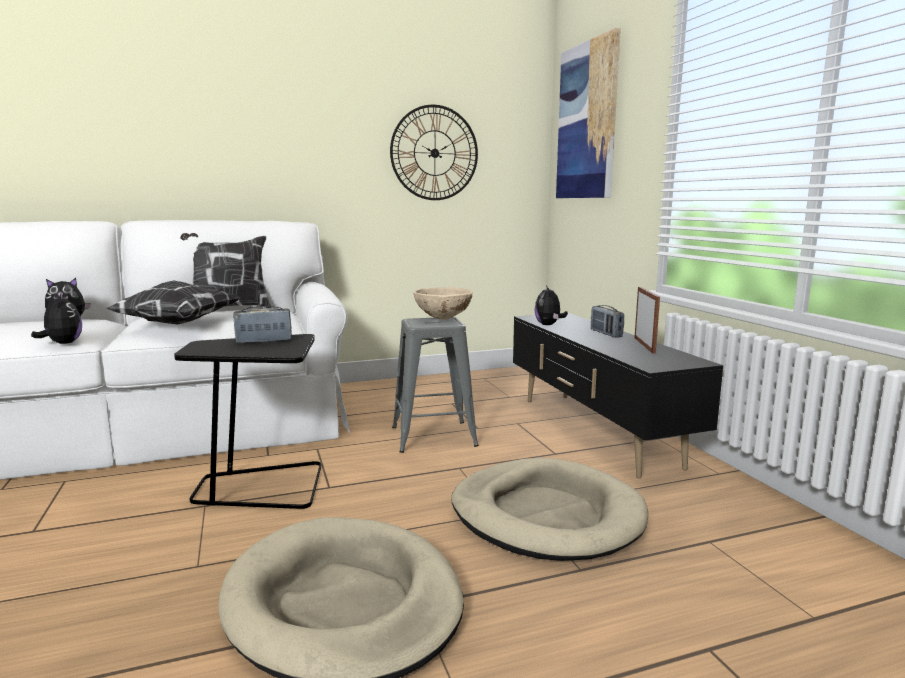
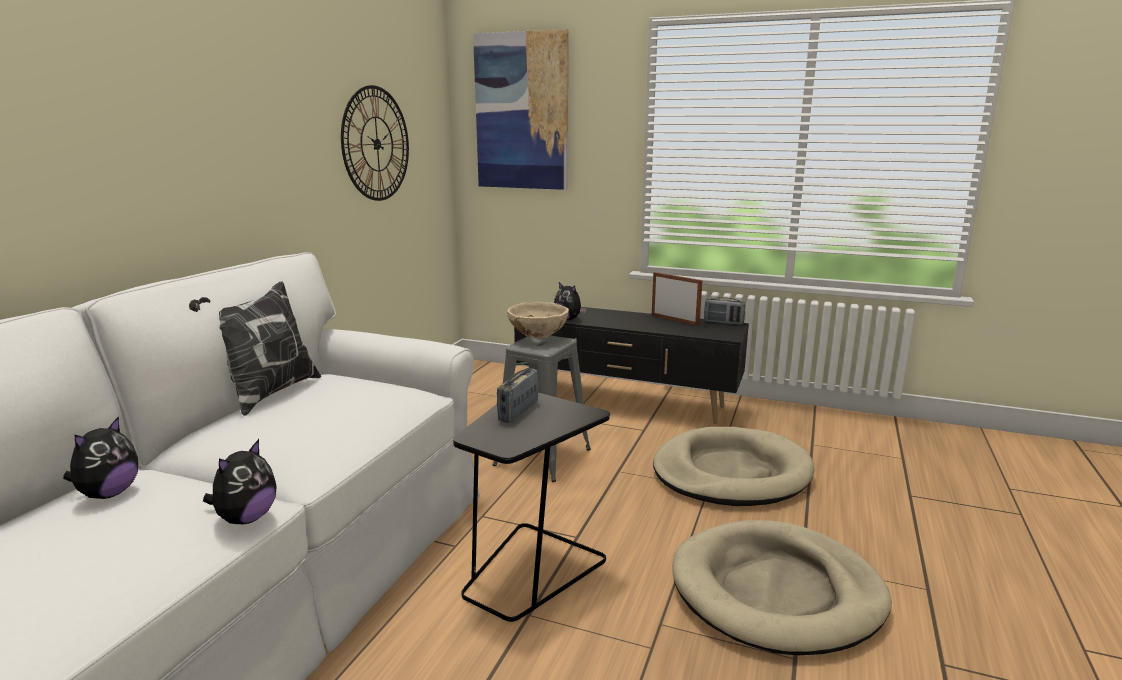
camera: 50 degrees left, 5 degrees up
plush toy [31,294,82,344] -> plush toy turned 105 degrees clockwise [203,439,277,524]
pillow [106,281,240,324] -> none
radio [591,305,624,338] -> radio moved to [704,297,746,325]

